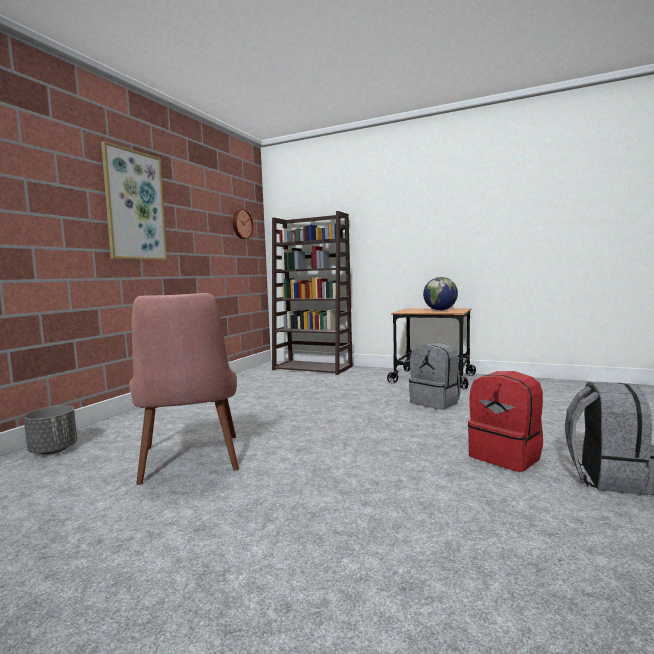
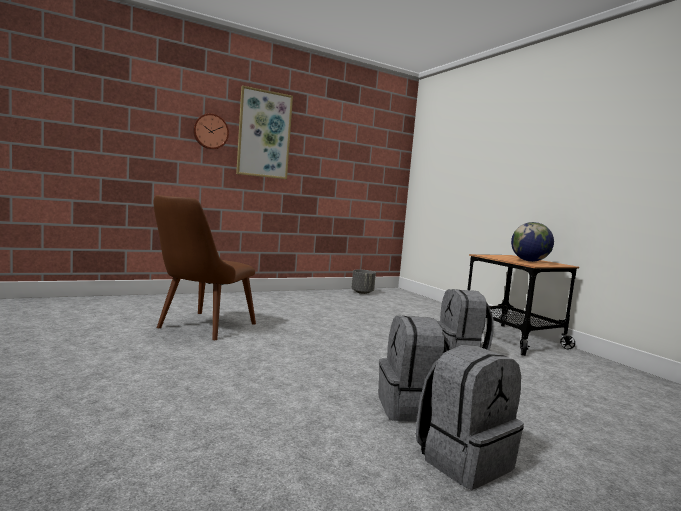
camera: 35 degrees right, 0 degrees up
grey planter [23,405,77,455] -> grey planter moved to [351,270,376,294]
pink chair [129,293,239,485] -> brown chair [154,195,256,340]
wall clock [233,209,254,239] -> wall clock moved to [193,114,229,149]
brown bookcase [272,211,352,375] -> none
red backpack [468,371,543,472] -> grey backpack [378,316,452,422]

